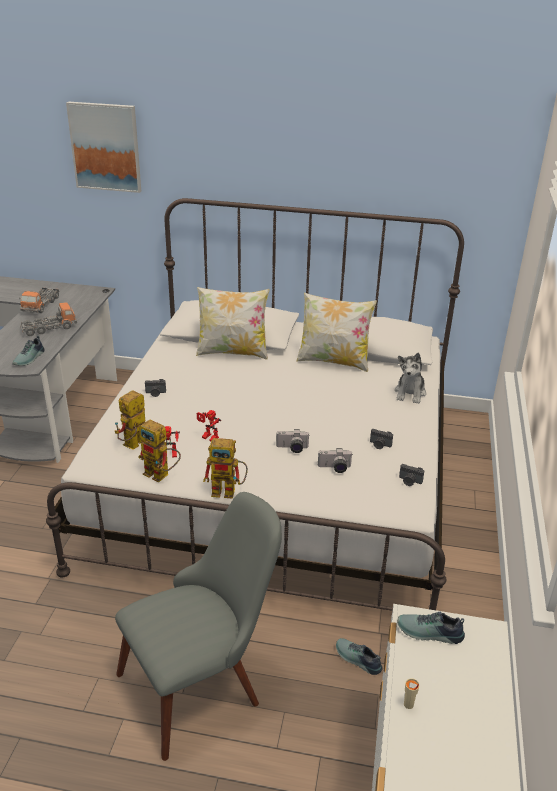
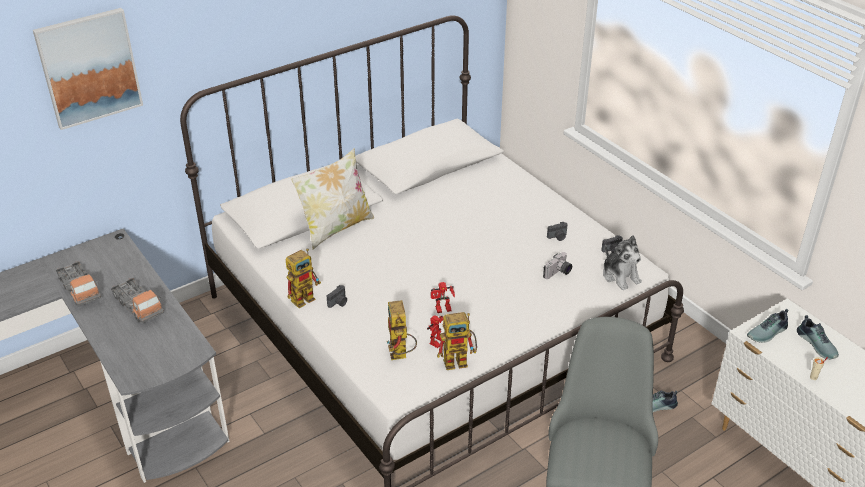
camera: 45 degrees left, 5 degrees up
shoe [13,336,45,366] -> shoe moved to [797,315,839,359]
toy truck [20,303,77,336] -> toy truck turned 120 degrees clockwise [111,278,164,323]
toy robot [203,438,248,499] -> toy robot moved to [286,248,321,308]
camera [276,429,310,453] -> none
pillow [296,293,377,372] -> none
plush toy [395,352,426,404] -> plush toy moved to [603,235,642,290]

